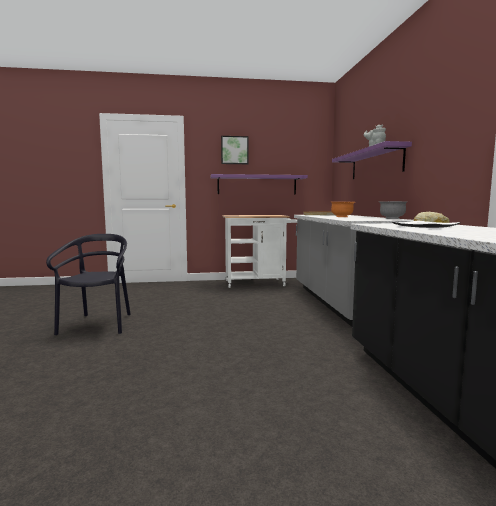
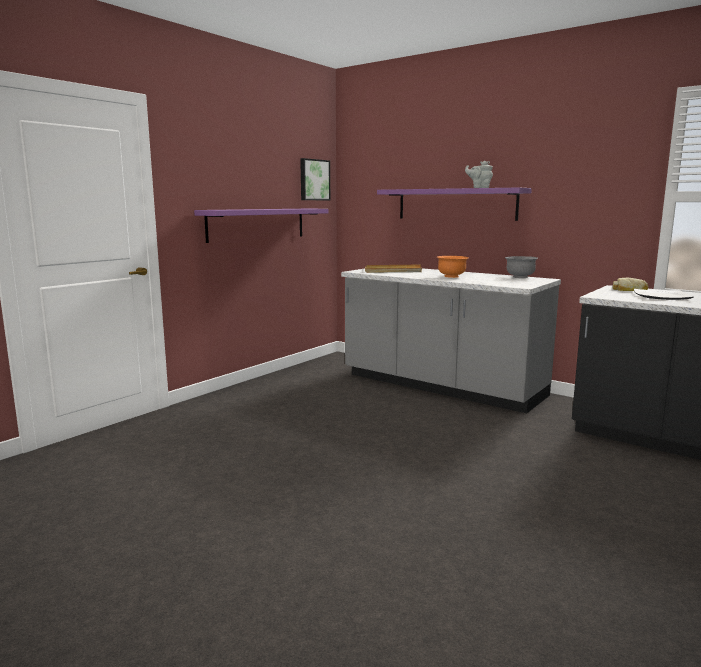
camera: 45 degrees left, 5 degrees up
black chair [46,234,131,336] -> none
picture [221,136,248,164] -> picture moved to [300,158,330,200]
white cart [222,215,297,288] -> none

